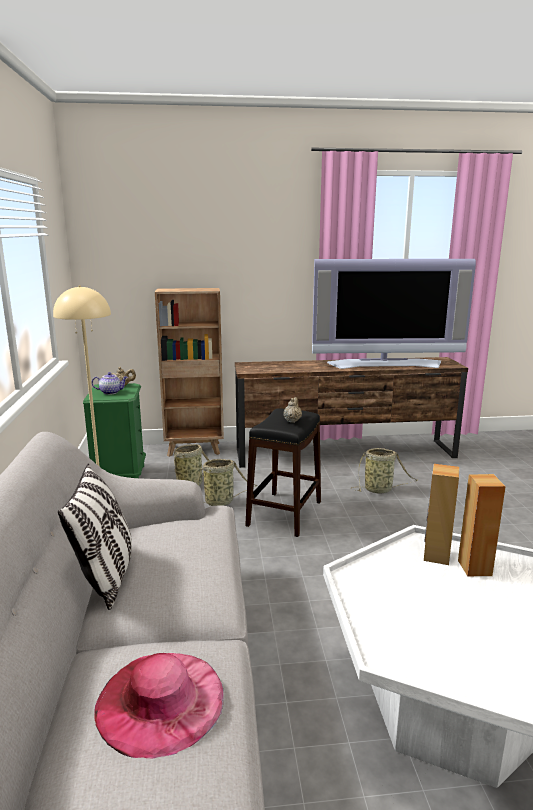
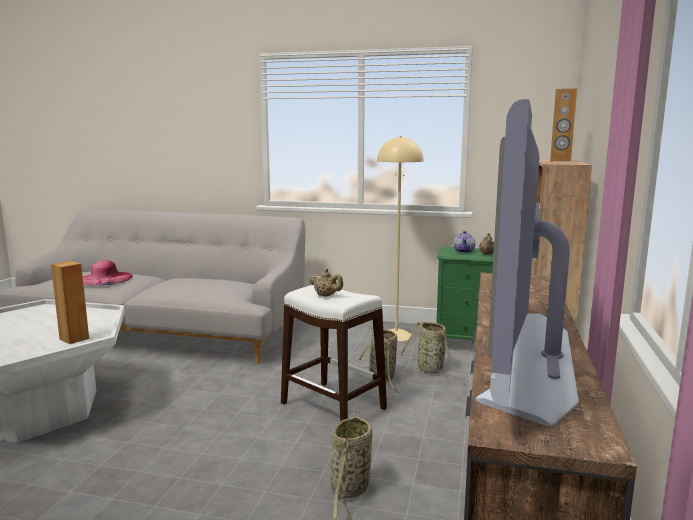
camera: 110 degrees right, 5 degrees down
pillow [58,463,132,610] -> none
black stool [245,408,321,537] -> white stool [281,285,387,422]
brown speaker [458,474,506,576] -> brown speaker moved to [550,88,577,162]

